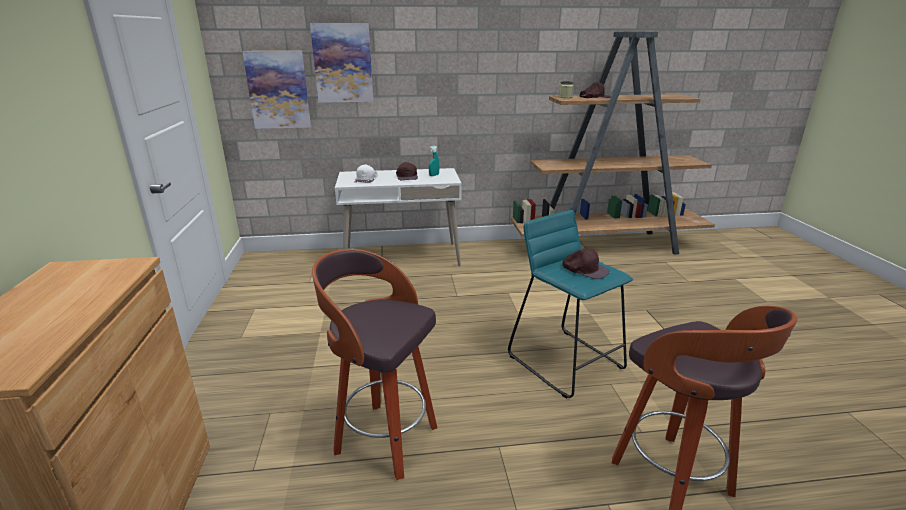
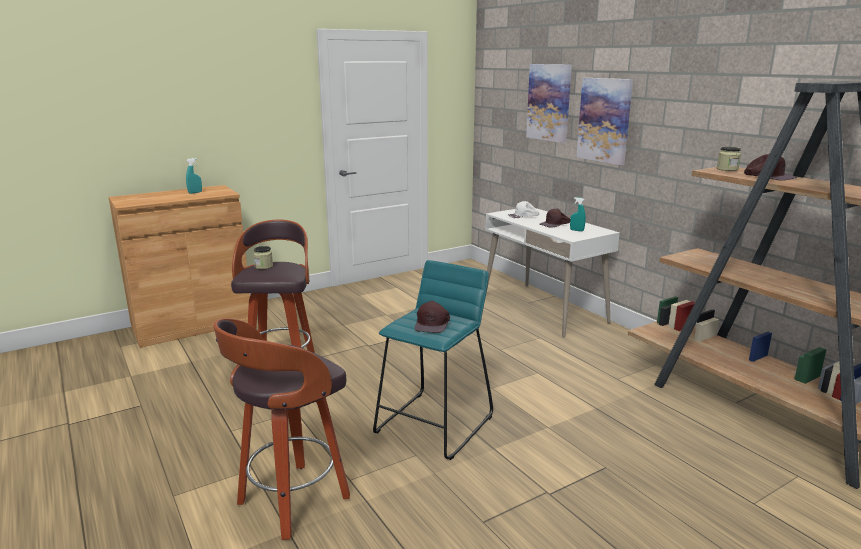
camera: 65 degrees right, 5 degrees down
picture [242,51,311,129] -> picture moved to [576,78,633,165]
none -> turquoise spray bottle [186,158,202,194]
none -> jar [253,246,273,269]

